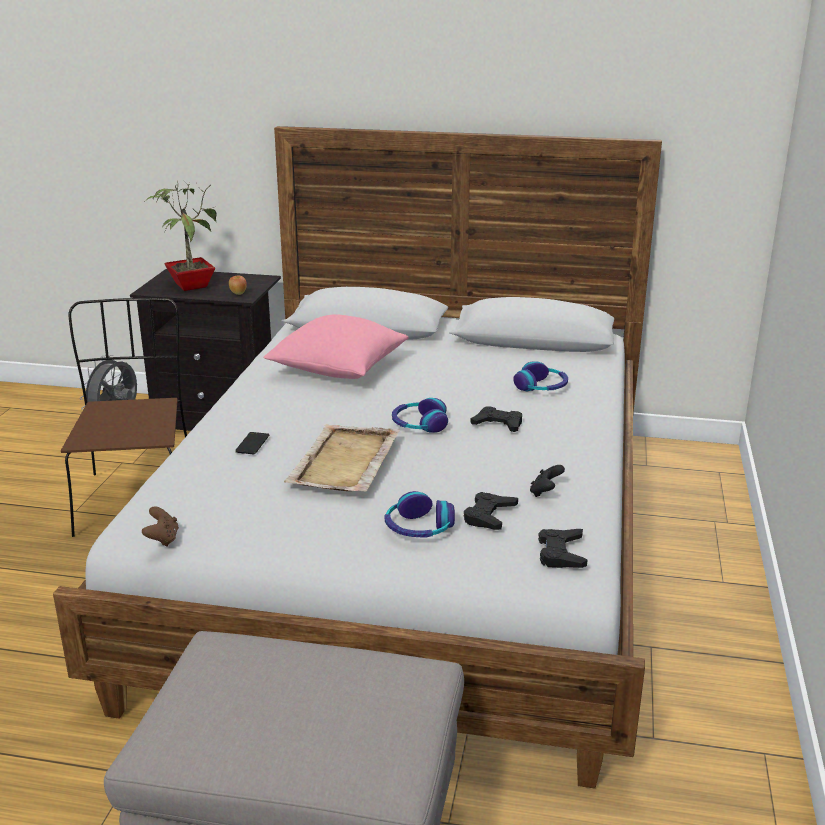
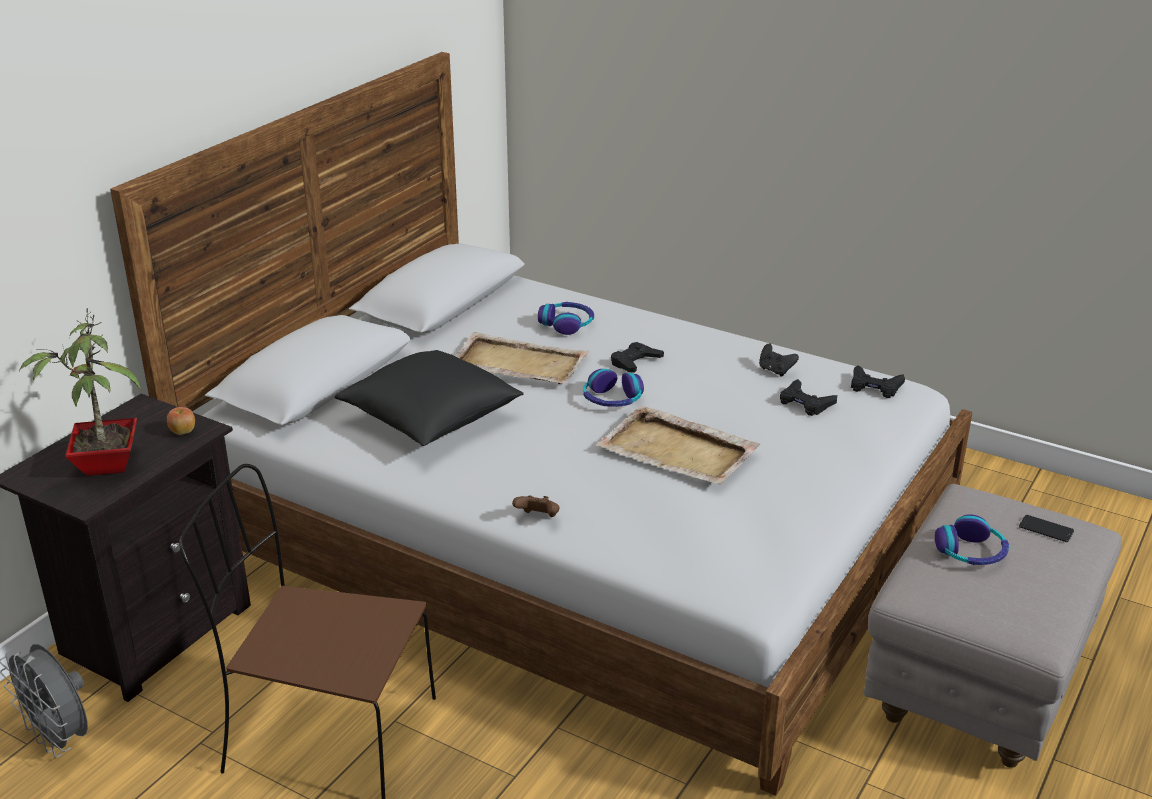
camera: 70 degrees left, 5 degrees up
brown game controller [142,506,179,547] -> brown game controller moved to [512,495,559,517]
phone [235,432,269,455] -> phone moved to [1019,515,1074,542]
pink pillow [263,314,408,379] -> black pillow [334,350,524,446]
headphones [384,491,455,538] -> headphones moved to [935,514,1009,565]
none -> beige tray [455,332,589,384]

